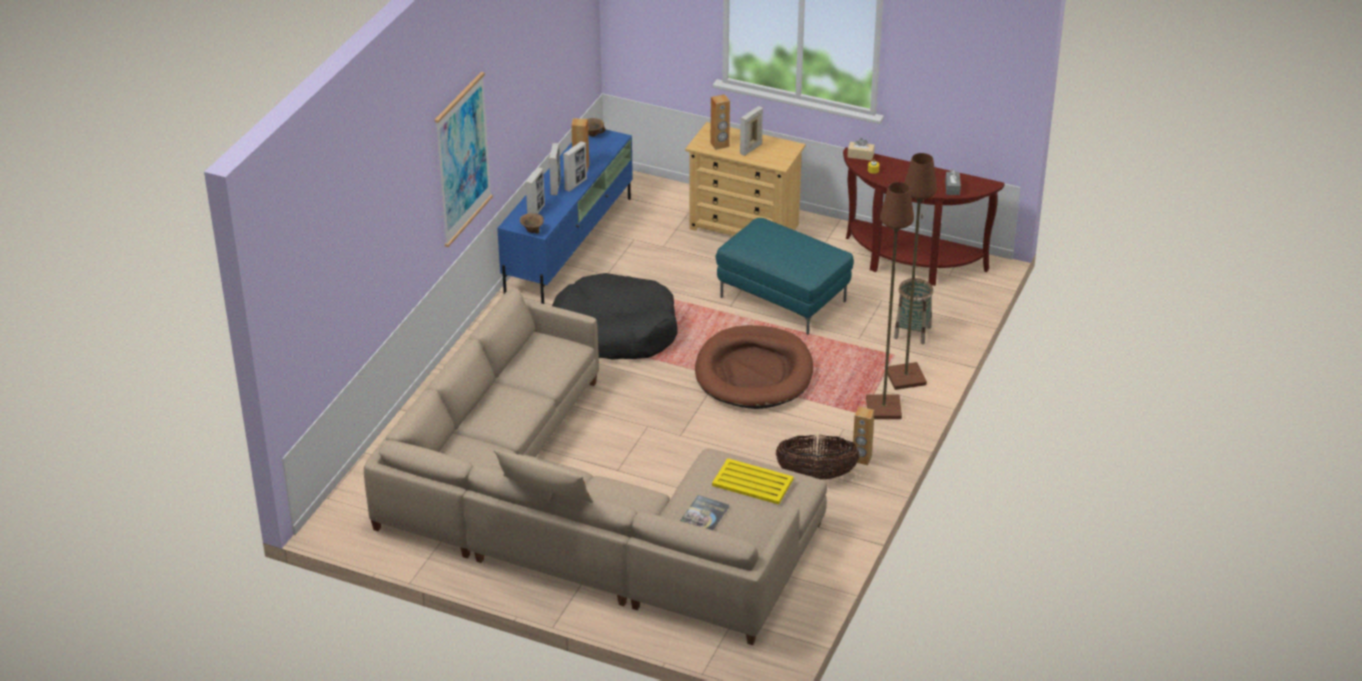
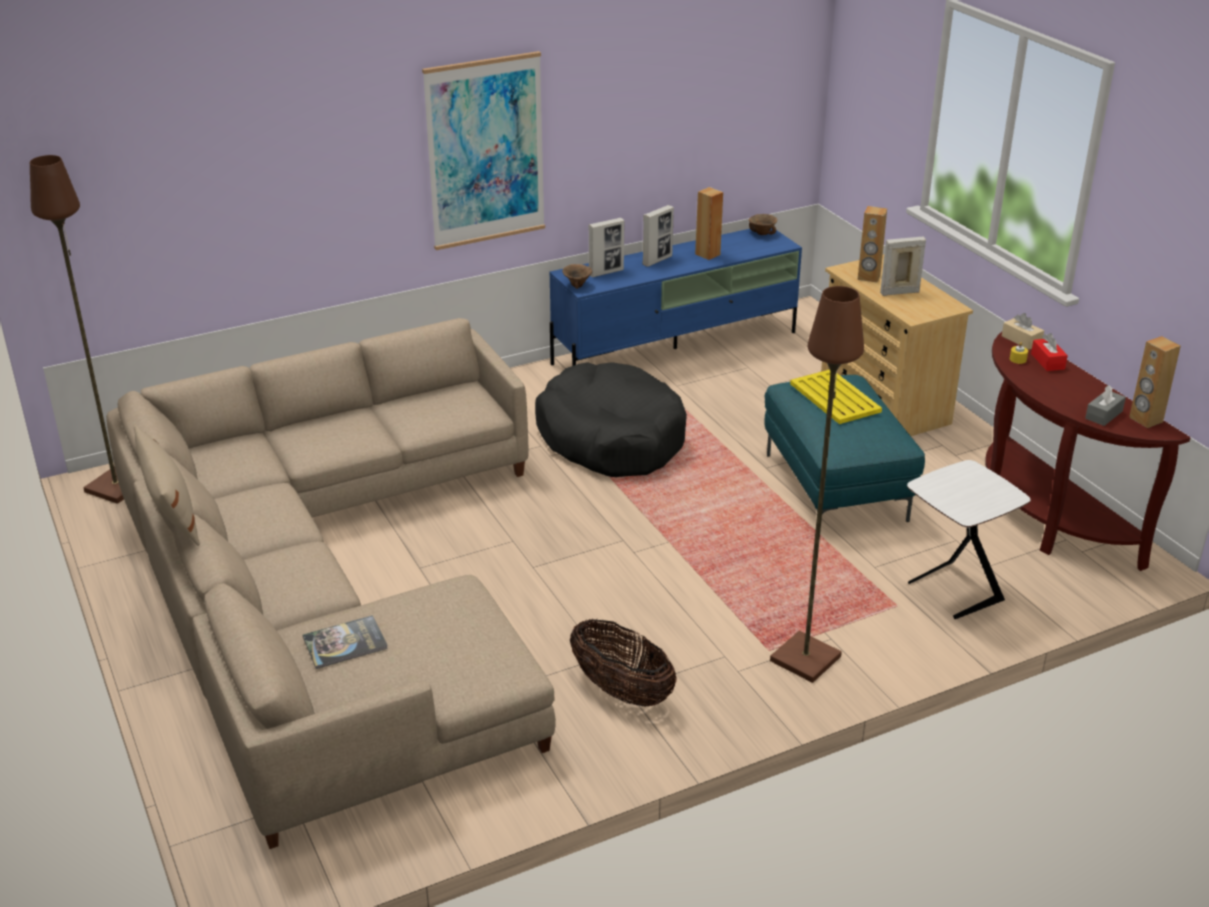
camera: 40 degrees right, 5 degrees down
picture frame [563,141,587,192] -> none
brown dog bed [695,325,813,409] -> none
yellow tray [712,458,794,505] -> yellow tray moved to [790,370,882,424]
brown speaker [853,406,874,465] -> brown speaker moved to [1129,336,1181,428]
brown floor lamp [888,153,937,390] -> brown floor lamp moved to [30,155,124,504]
basket [894,278,933,344] -> white side table [907,460,1031,619]
none -> red tissue box [1031,333,1068,371]

